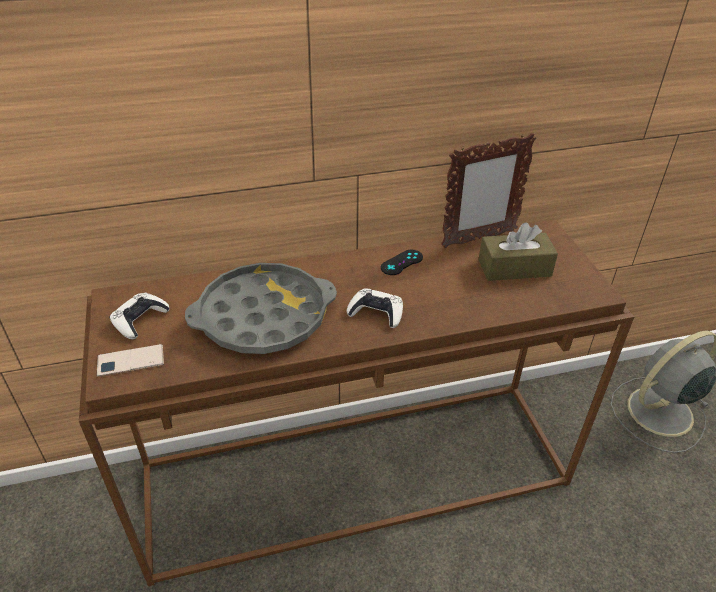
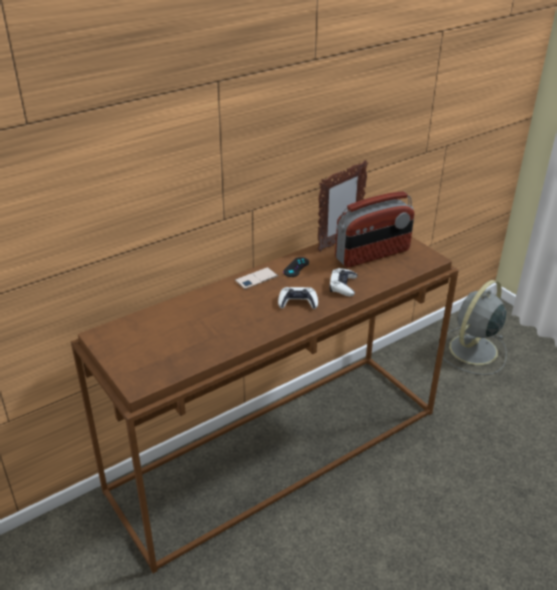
camera: 20 degrees left, 5 degrees down
phone [97,344,164,377] -> phone moved to [235,267,278,289]
white game controller [109,292,169,340] -> white game controller moved to [329,268,357,297]
grey tray [185,263,337,354] -> none
brown tissue box [478,222,558,281] -> radio [335,191,414,267]

